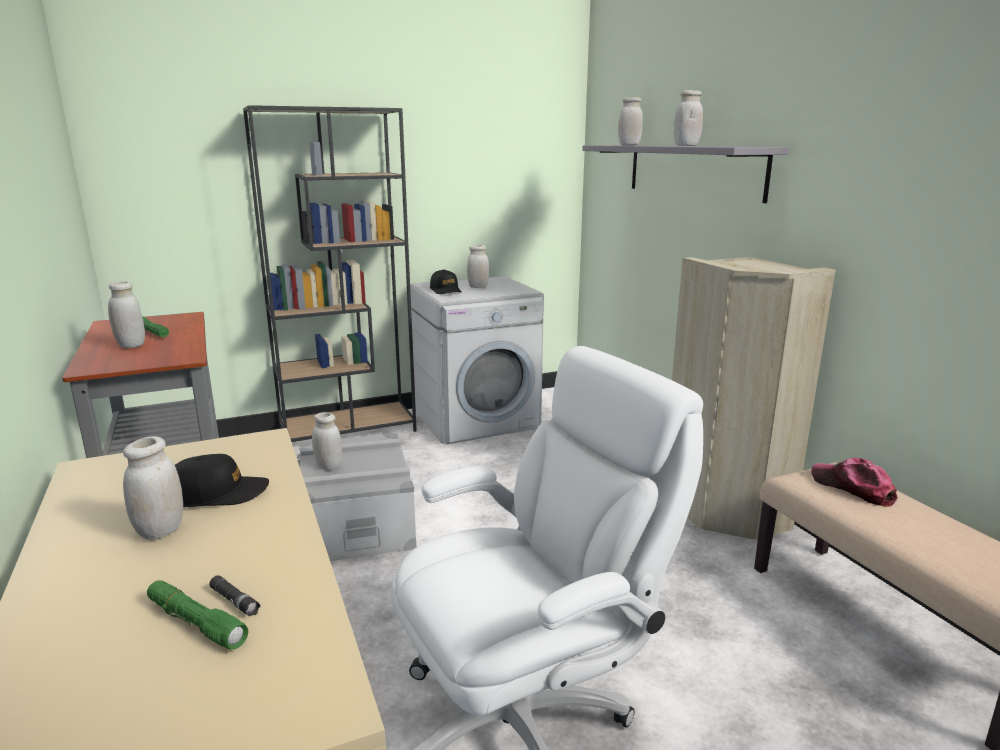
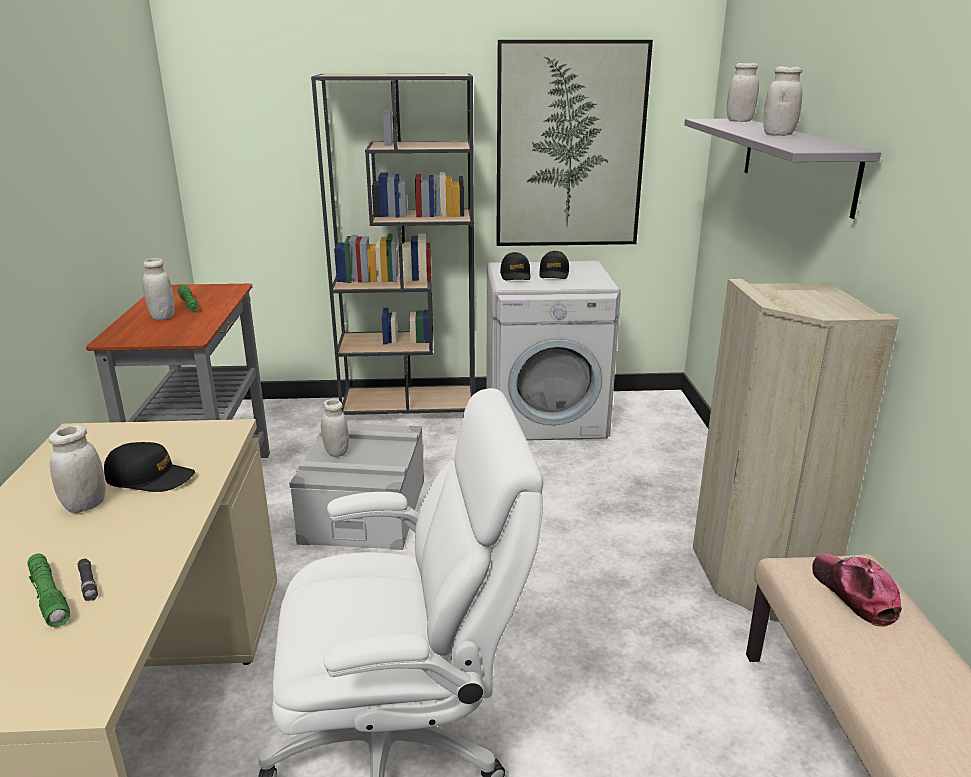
camera: 20 degrees right, 5 degrees up
white jar [467,245,489,288] -> black cap [539,251,569,279]
none -> picture [496,40,653,246]

